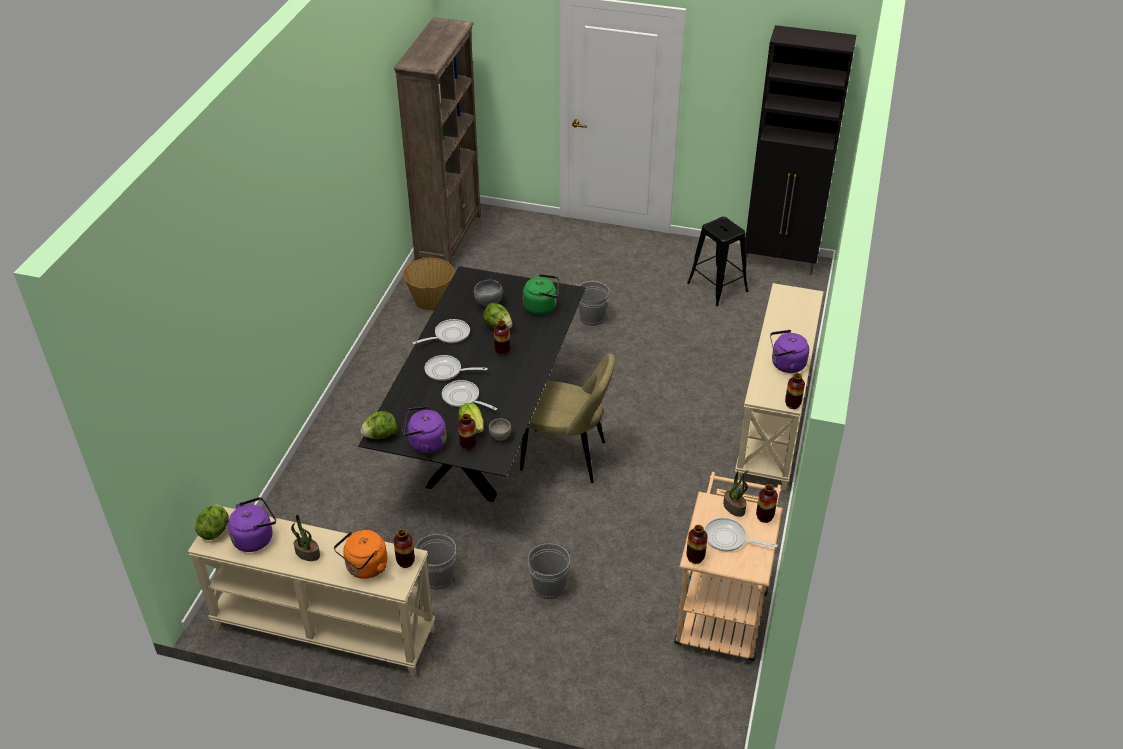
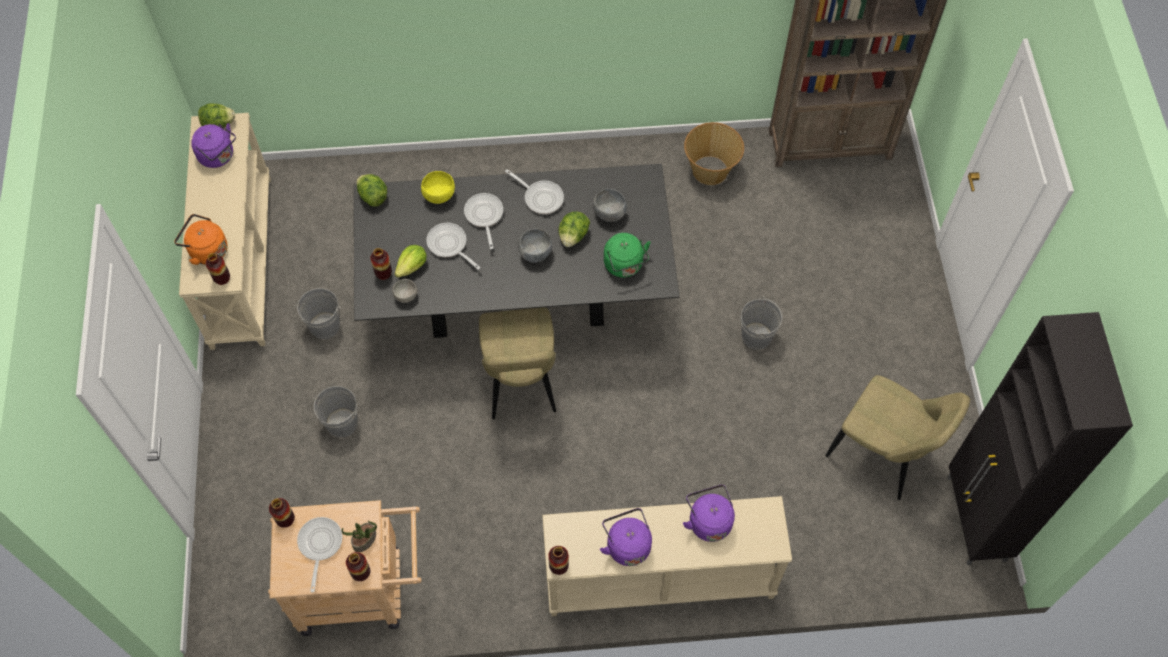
camera: 70 degrees right, 20 degrees up
potted plant [291,515,320,561] -> none
purple kettle [402,406,447,454] -> purple kettle moved to [683,485,735,542]
frying pan [442,380,498,410] -> frying pan turned 60 degrees counterclockwise [427,223,480,270]
vase [494,320,510,356] -> grey bowl [518,229,552,263]
black stool [687,217,748,306] -> beige chair [825,375,970,500]
none -> yellow bowl [421,171,455,204]

